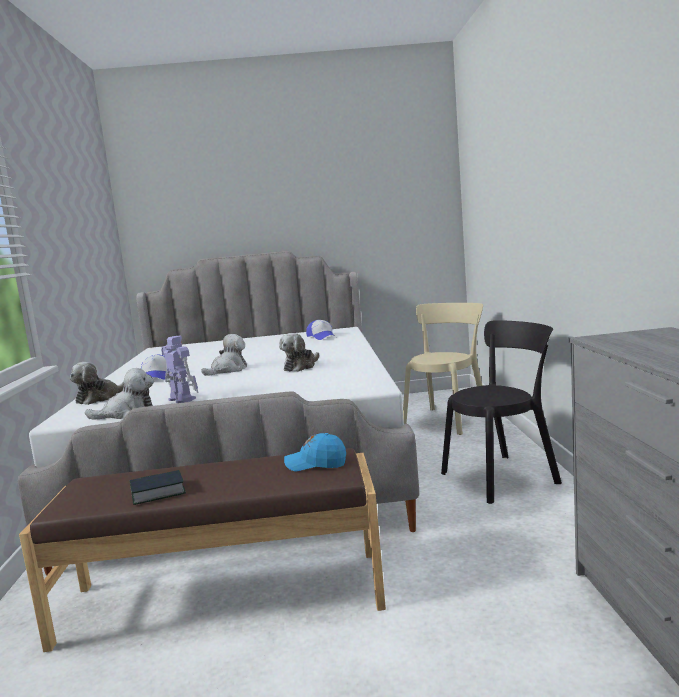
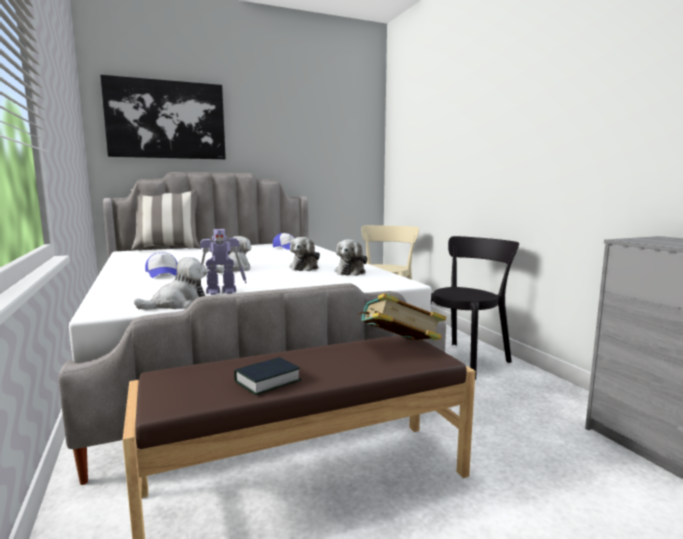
camera: 20 degrees left, 0 degrees up
plush toy [70,362,124,405] -> plush toy moved to [335,239,368,276]
toy robot [161,336,198,403] -> toy robot turned 135 degrees clockwise [200,229,247,295]
blue cap [284,433,346,472] -> book [357,293,446,340]
none -> picture [100,75,226,159]
none -> pillow [131,190,200,250]

